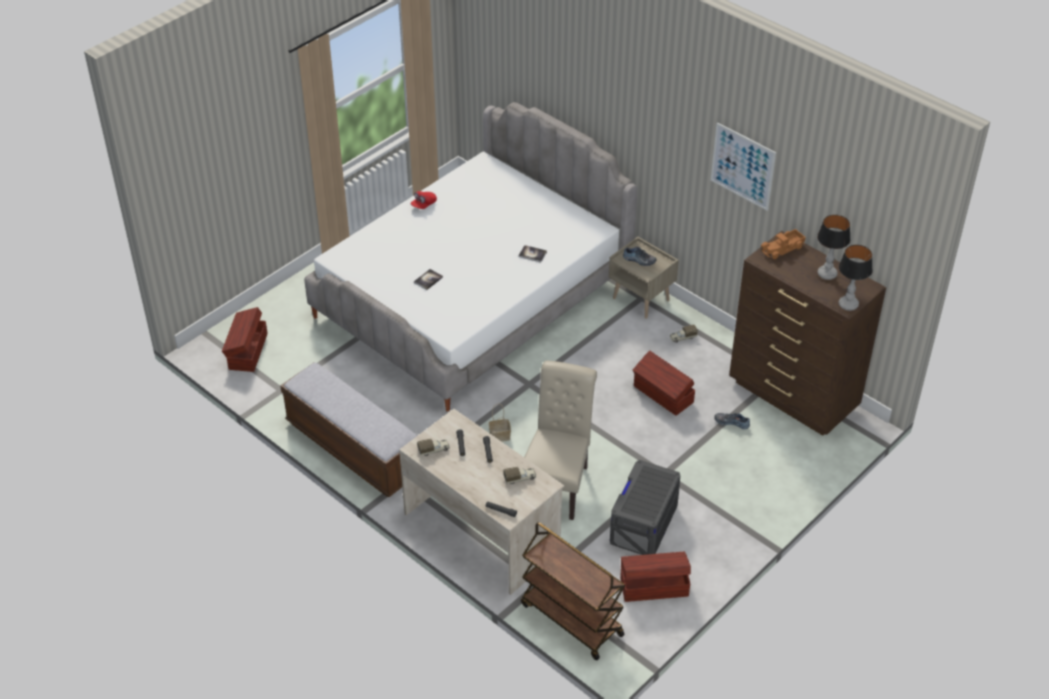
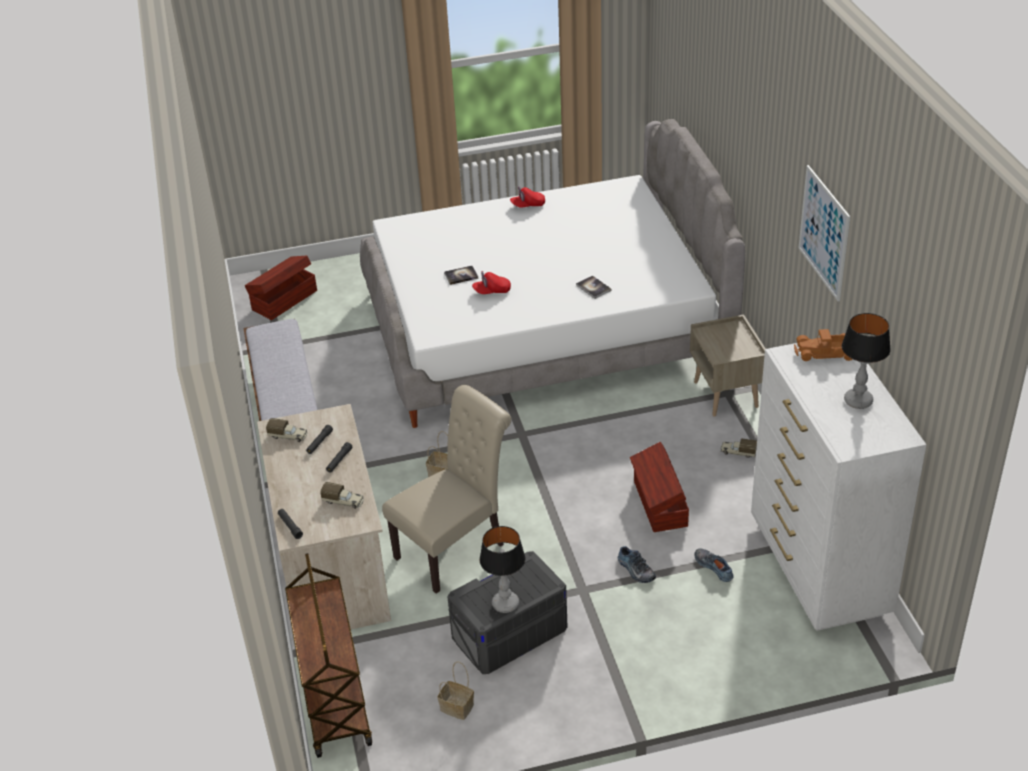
camera: 35 degrees right, 5 degrees down
brown storage box [620,551,691,602] -> basket [438,662,474,720]
shoe [623,247,657,266] -> shoe moved to [618,546,656,583]
brown dresser [729,231,886,436] -> white dresser [751,343,927,631]
table lamp [839,245,873,311] -> table lamp moved to [480,526,525,613]
none -> red cap [472,271,511,294]

